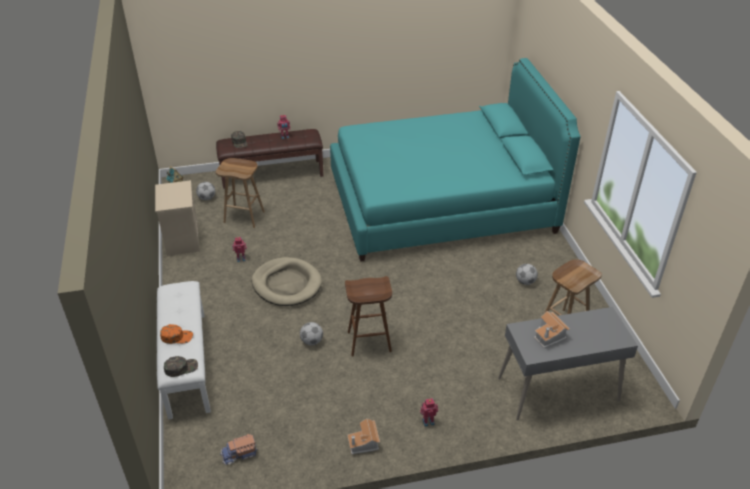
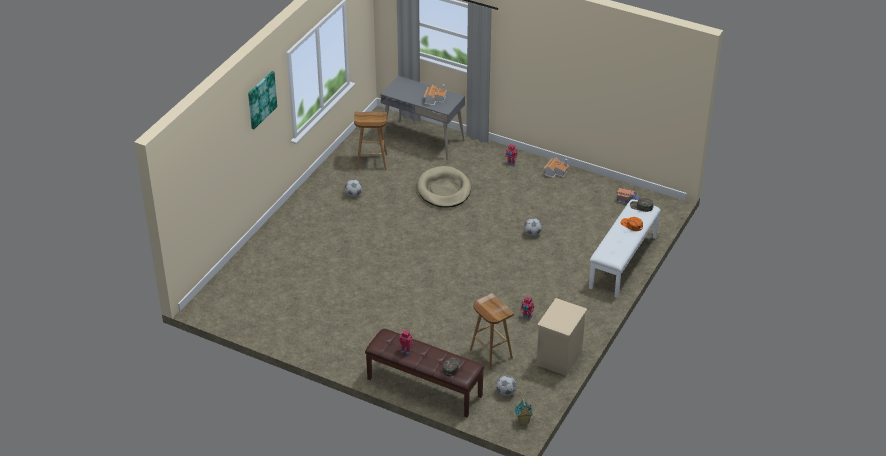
camera: 140 degrees left, 0 degrees up
beige dog bed [252,257,322,306] -> beige dog bed moved to [417,166,471,208]
turquoise bed [330,58,580,262] -> none
brown stool [345,276,392,356] -> none
none -> picture [248,71,277,129]

